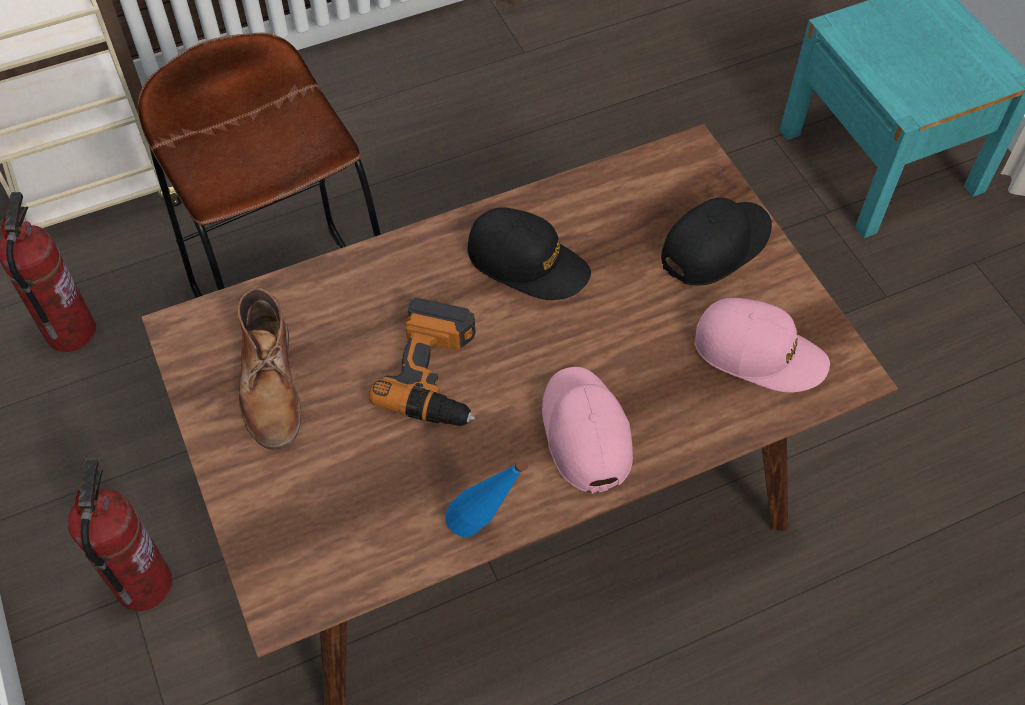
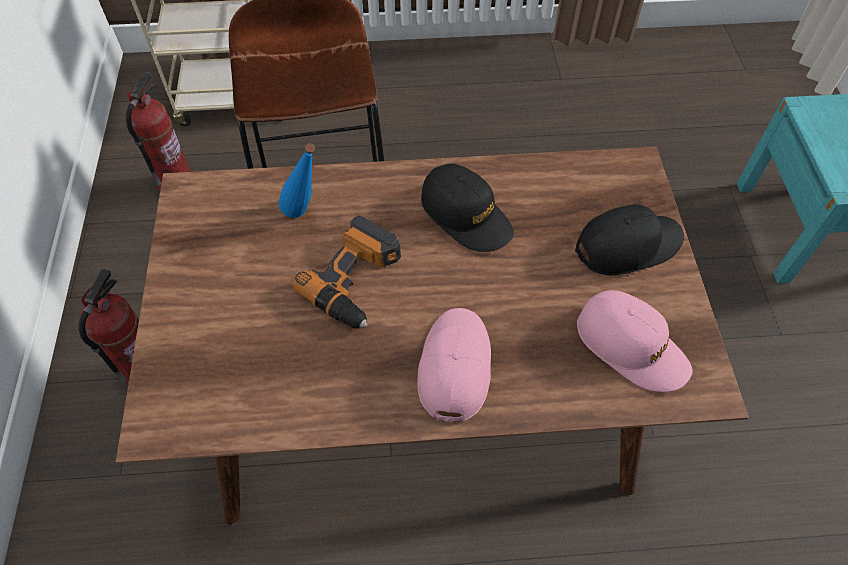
camera: 20 degrees right, 0 degrees up
brown boot [238,287,301,450] -> none
blue bottle [445,458,528,537] -> blue bottle moved to [279,143,315,218]

